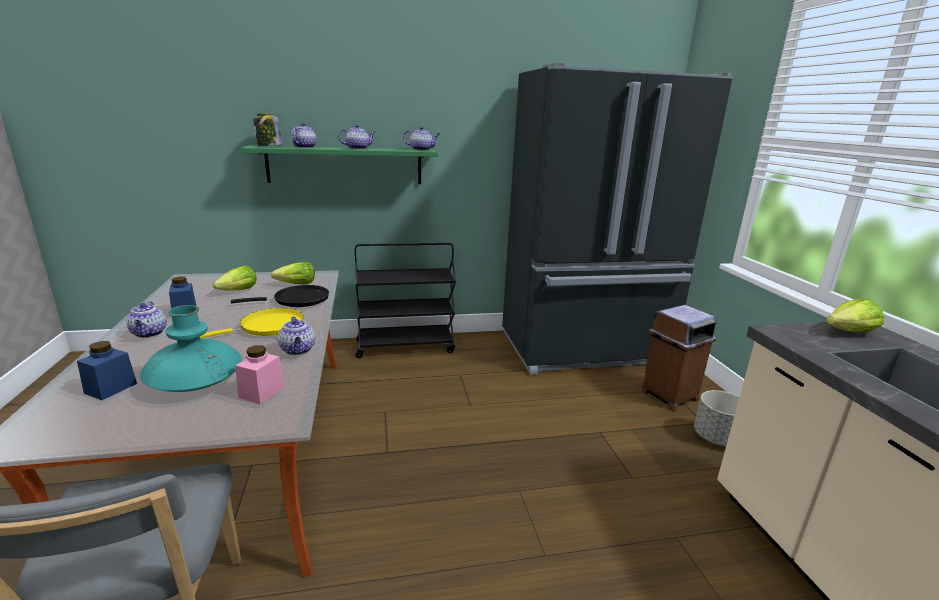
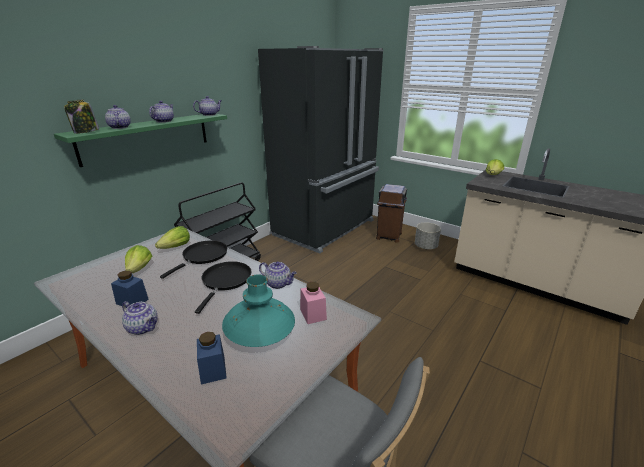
camera: 40 degrees left, 5 degrees up
yellow frying pan [200,308,304,339] -> black frying pan [195,261,251,314]

